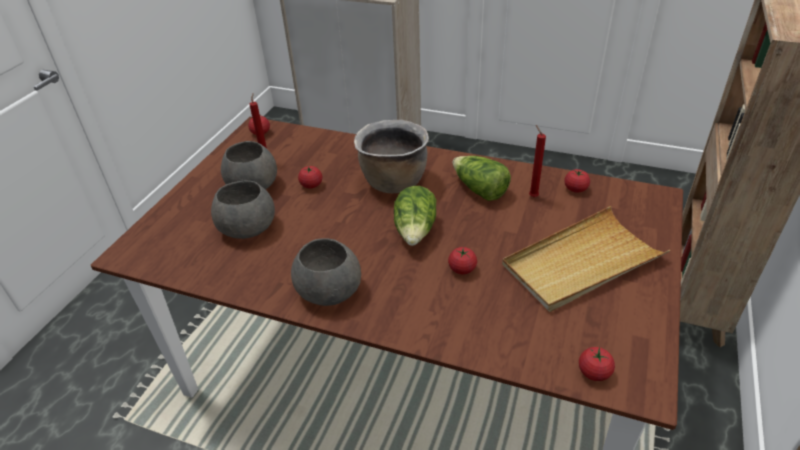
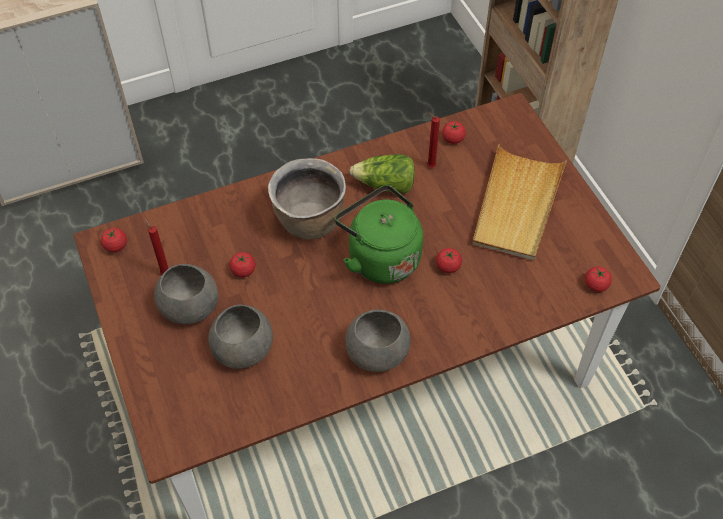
camera: 45 degrees left, 15 degrees up
lettuce [394,186,436,246] -> green kettle [335,185,423,284]

